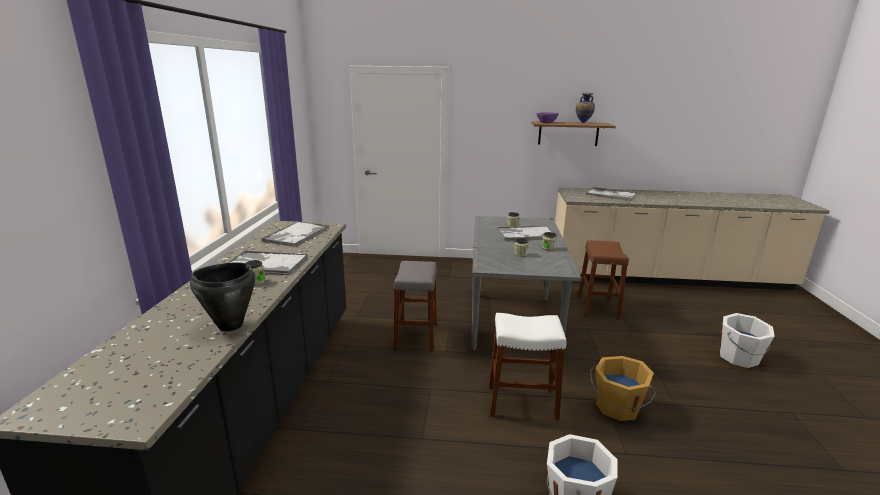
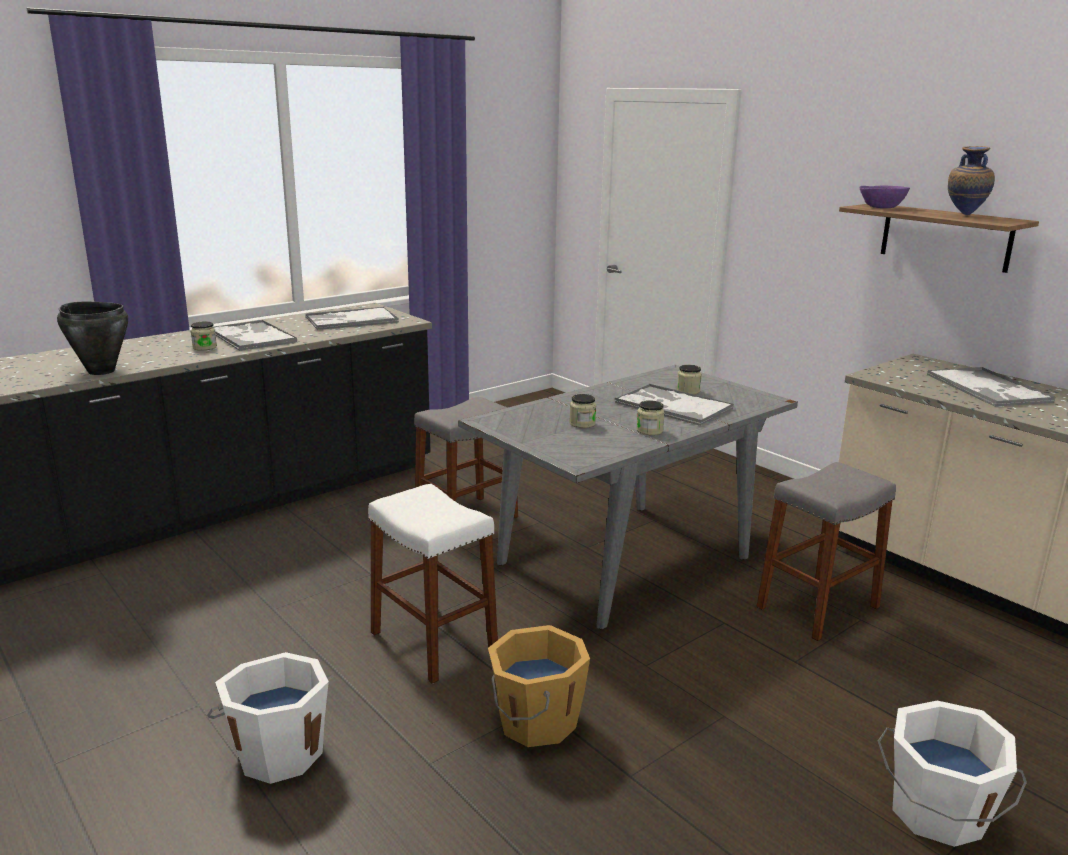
camera: 45 degrees right, 0 degrees up
brown stool [578,240,629,320] -> grey stool [756,462,896,641]

